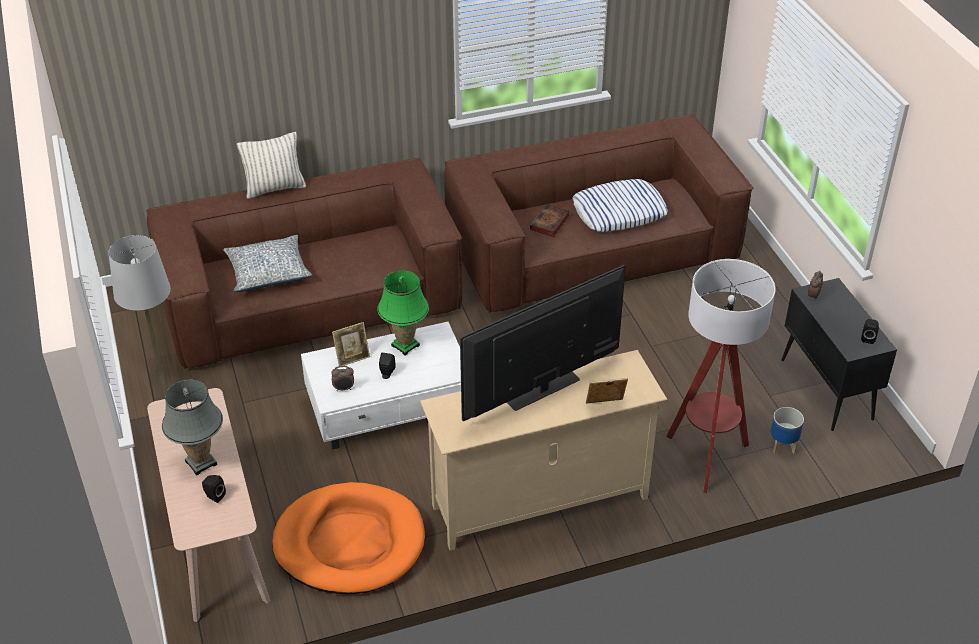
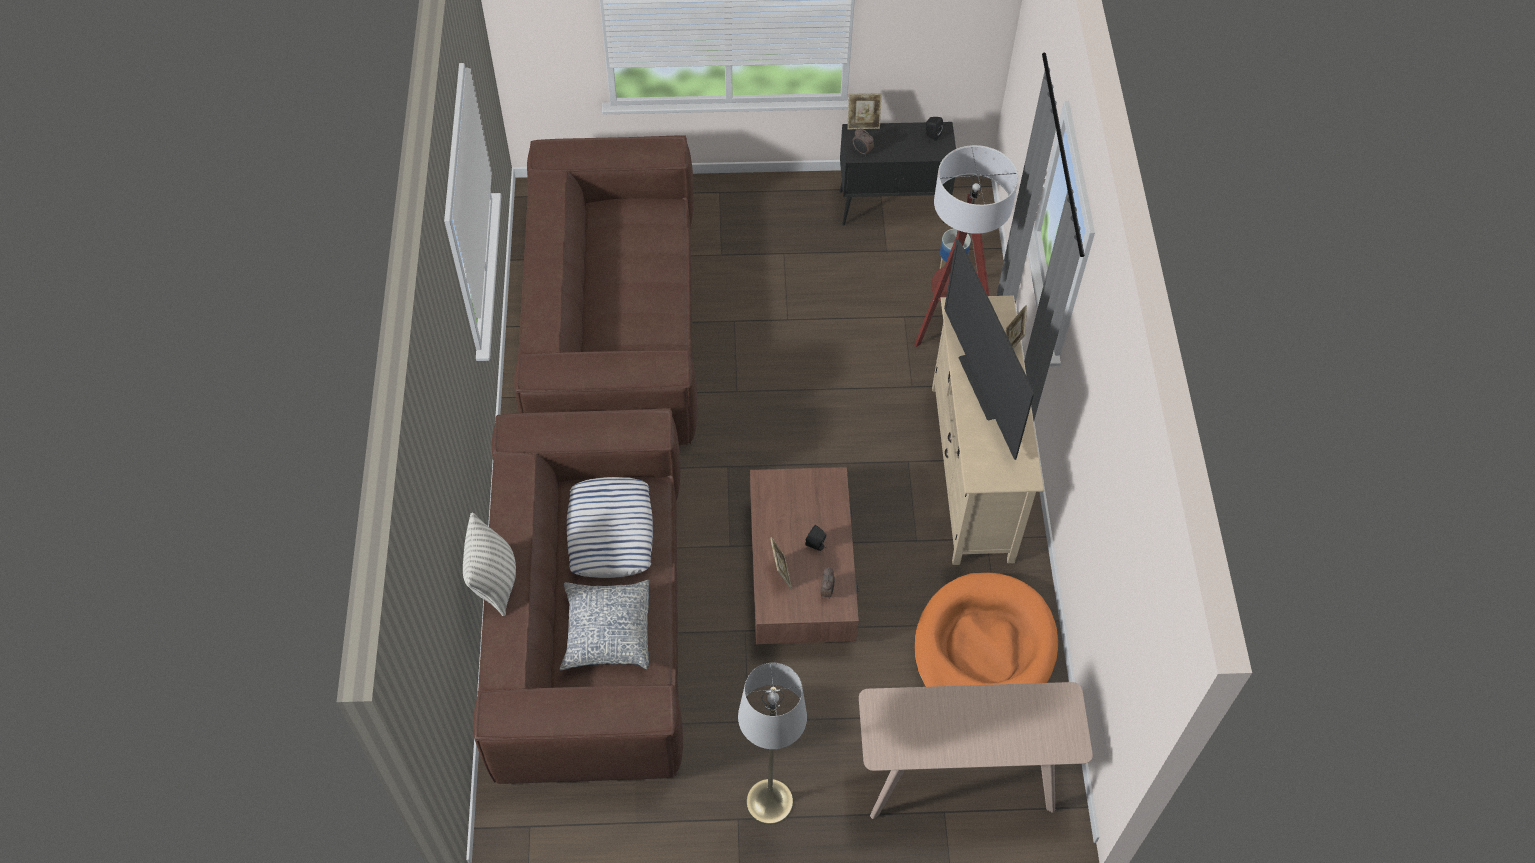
camera: 75 degrees left, 15 degrees up
grey table lamp [162,380,223,475] -> none
black speaker [202,475,226,503] -> none
white coffee table [301,322,461,450] -> brown coffee table [750,467,859,644]
green table lamp [377,271,429,355] -> none
book [530,204,570,237] -> none
pillow [573,179,668,232] -> pillow moved to [567,477,653,578]
none -> picture frame [847,93,882,130]

